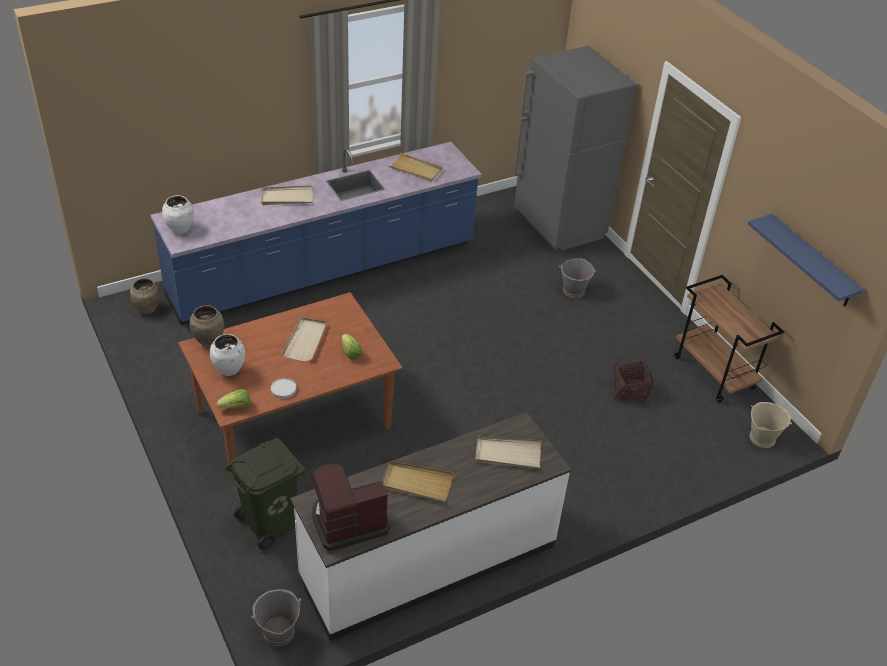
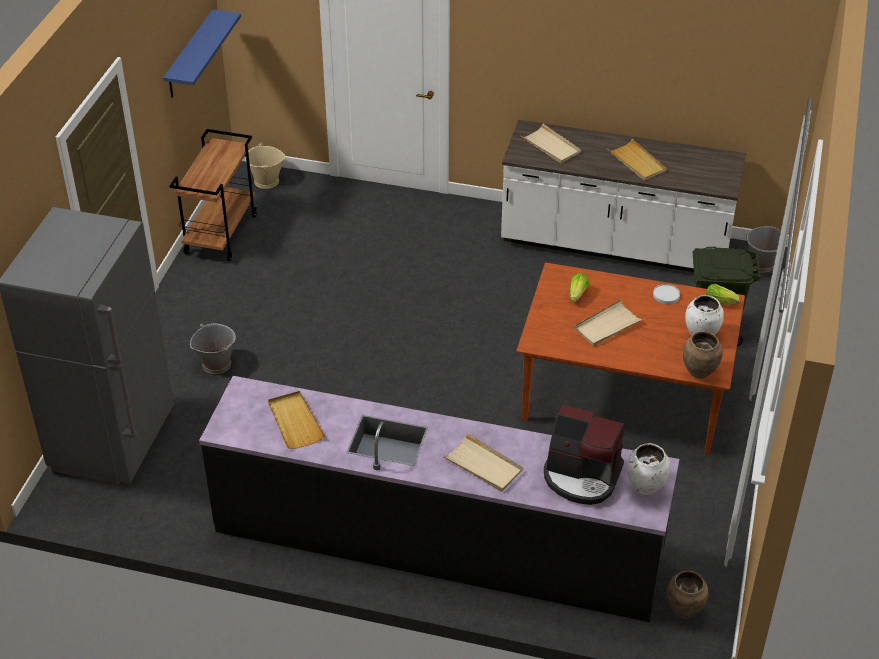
camera: 135 degrees left, 0 degrees up
blue counter [151,142,481,325] -> black counter [199,376,679,622]
coffee machine [312,464,391,551] -> coffee machine moved to [544,404,625,505]
basket [614,356,654,403] -> none

